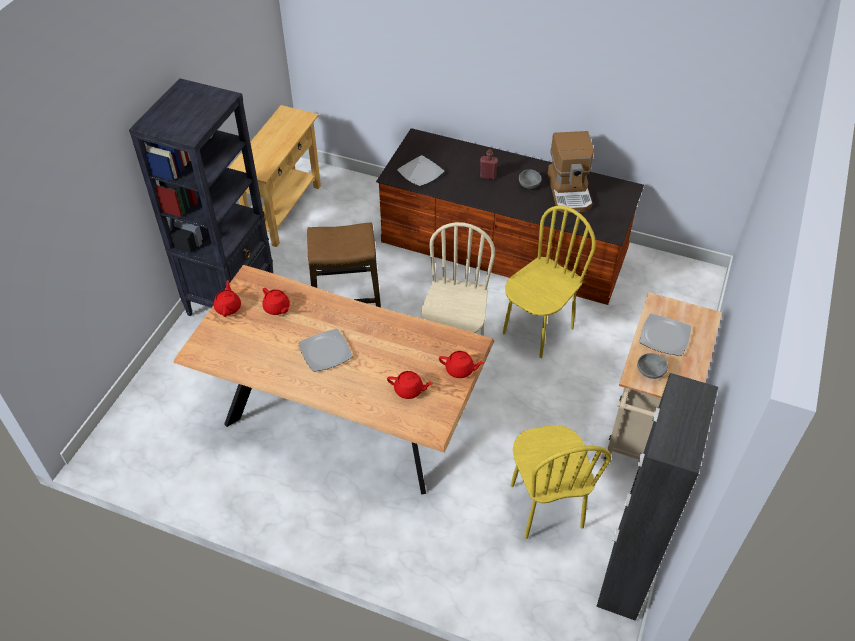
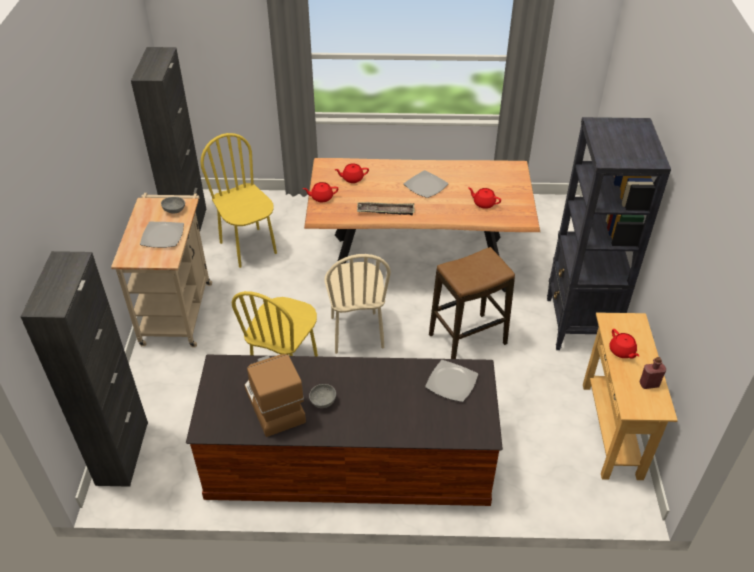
camera: 160 degrees right, 5 degrees down
red teapot [214,280,241,317] -> red teapot moved to [609,329,639,359]
red bottle [480,149,498,179] -> red bottle moved to [639,357,666,389]
none -> black cabinet [21,251,148,487]
none -> tray [357,202,414,215]

